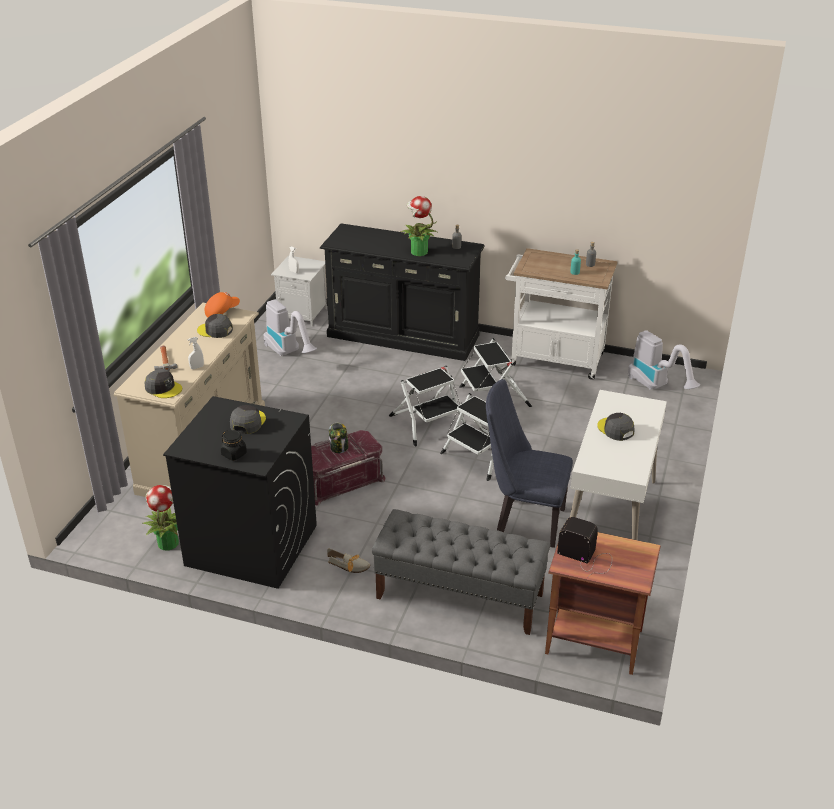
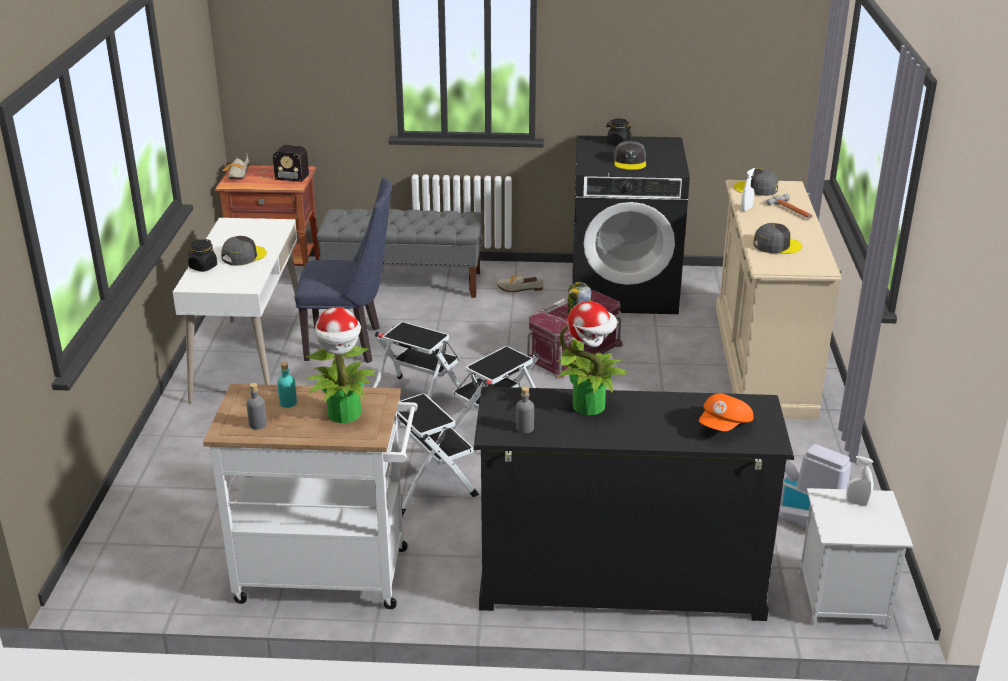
camera: 165 degrees right, 5 degrees down
potted plant [141,485,179,551] -> potted plant moved to [305,307,377,423]
orange cap [205,292,240,317] -> orange cap moved to [699,394,753,431]
grey cap [597,413,635,441] -> grey cap turned 90 degrees counterclockwise [221,236,267,266]
vacuum cleaner [628,330,700,390] -> none
none -> black jar [188,239,217,272]
none -> shoe [223,153,249,179]

